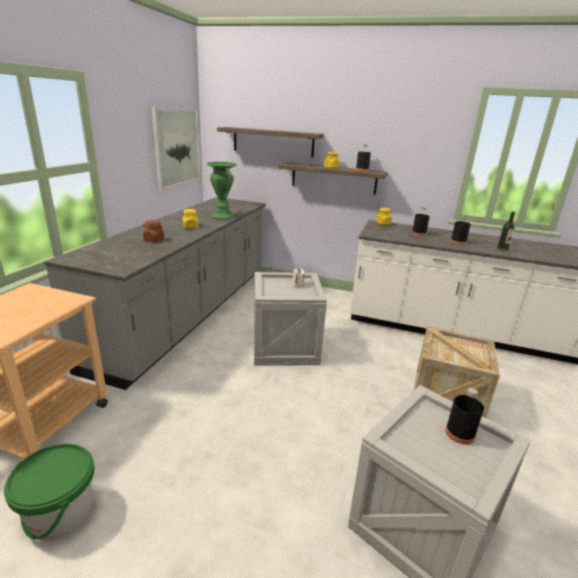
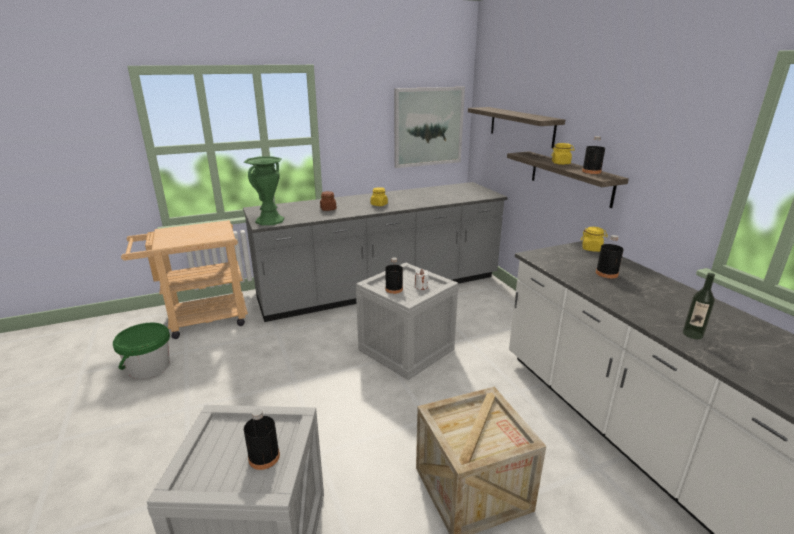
camera: 50 degrees right, 0 degrees up
green vase [207,162,237,219] -> green vase moved to [244,156,284,225]
black bottle [451,214,471,245] -> black bottle moved to [385,258,403,294]

